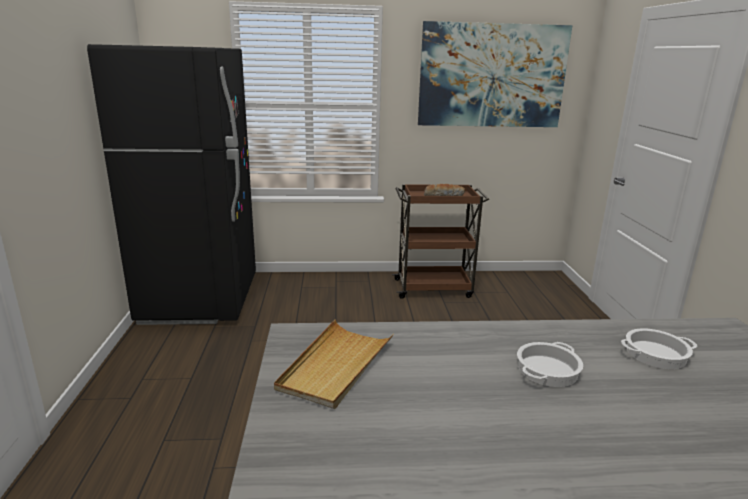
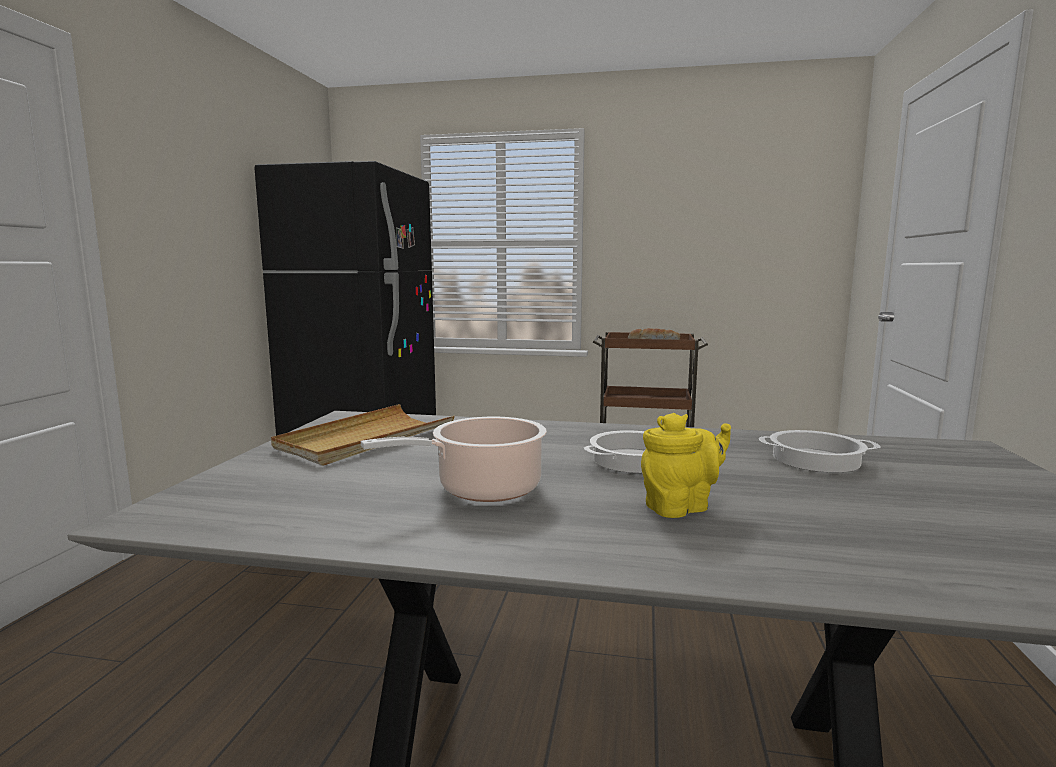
camera: 15 degrees right, 10 degrees down
picture [418,21,573,127] -> none
none -> cooking pot [361,417,547,502]
none -> yellow teapot [641,413,731,518]

